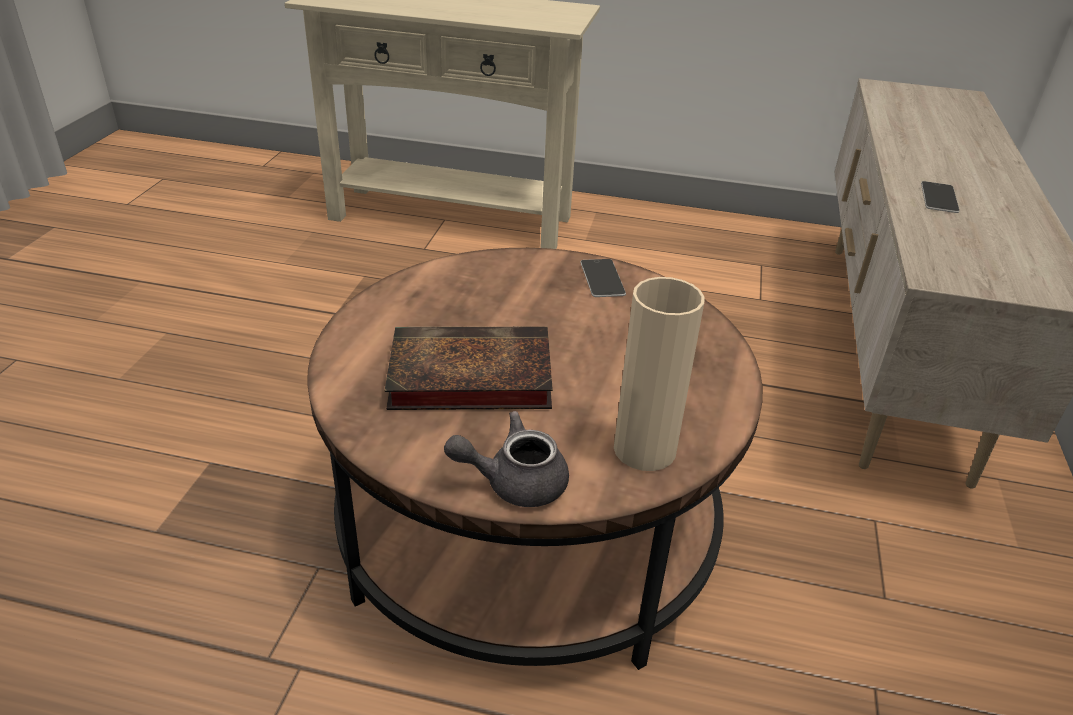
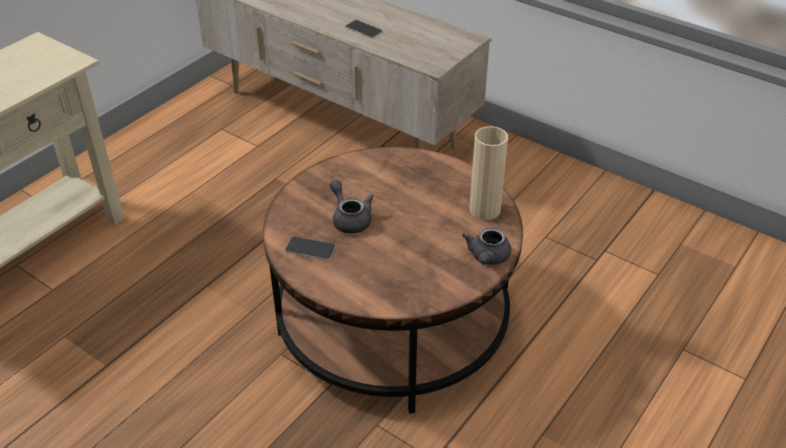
camera: 65 degrees left, 5 degrees up
book [385,327,553,410] -> none
phone [580,259,626,297] -> phone moved to [285,237,336,260]
none -> grey teapot [330,180,374,233]

